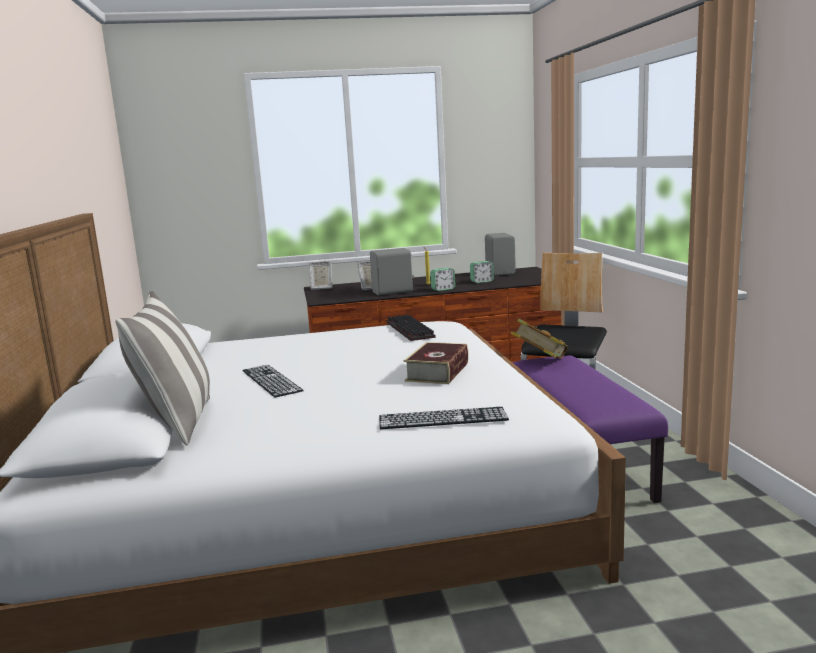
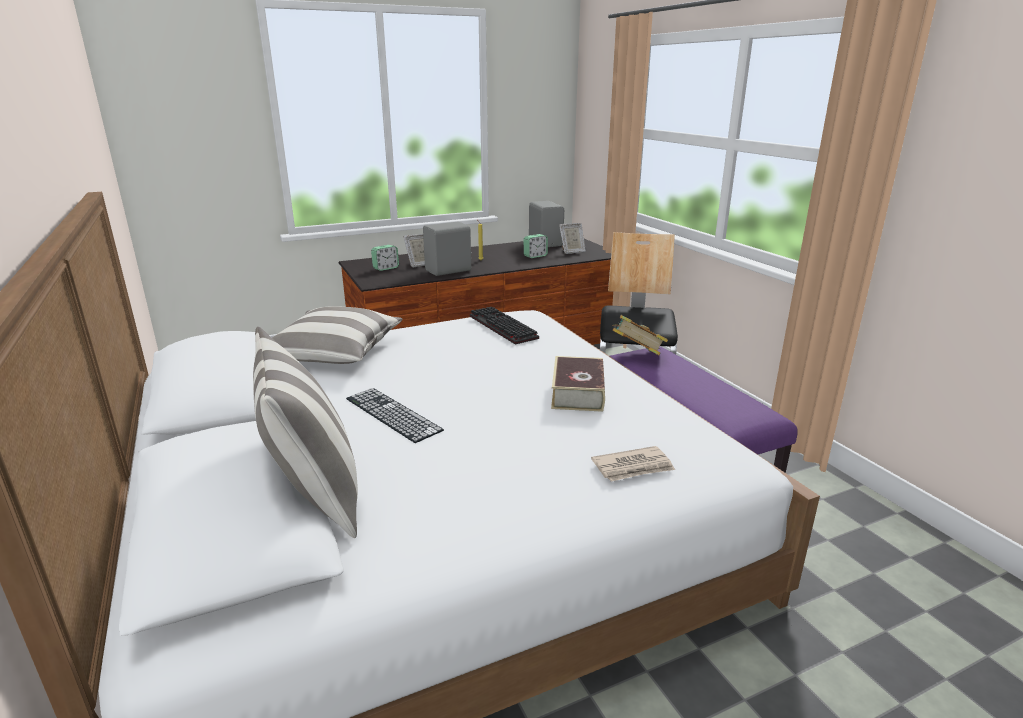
camera: 15 degrees left, 10 degrees up
picture frame [308,261,332,290] -> picture frame moved to [559,223,586,254]
keyboard [380,407,509,429] -> newspaper [591,446,675,482]
alarm clock [430,268,456,291] -> alarm clock moved to [371,245,399,271]
none -> pillow [272,306,403,364]

